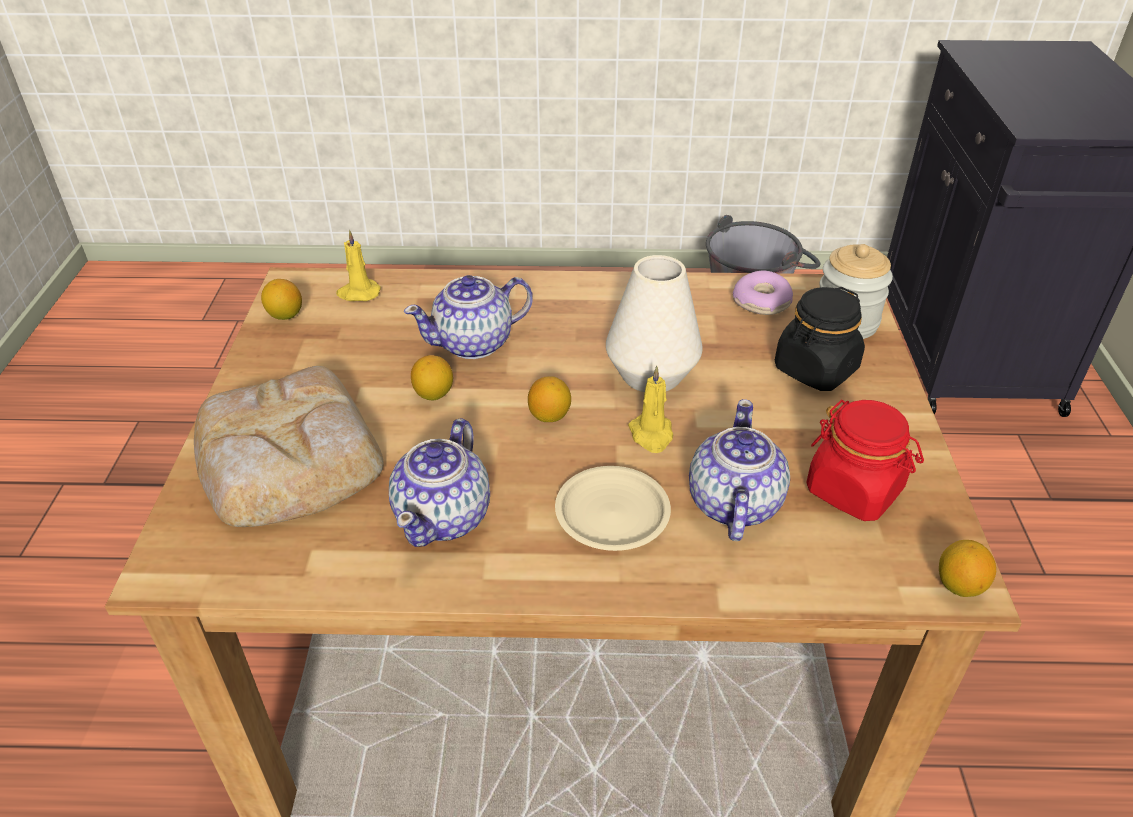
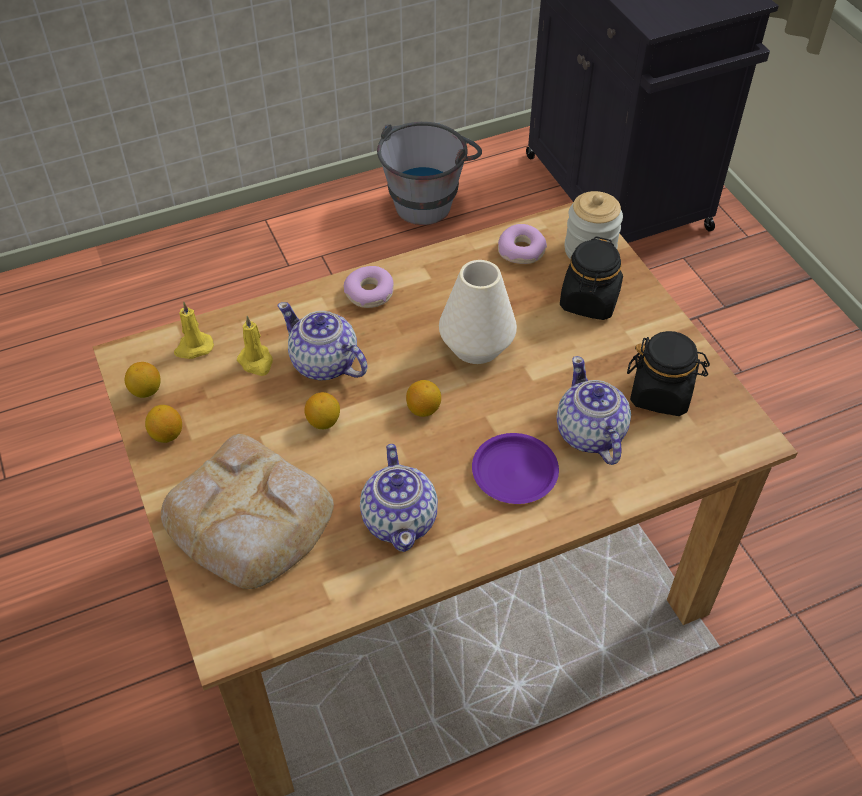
camera: 25 degrees left, 10 degrees up
teapot [404,275,533,359] -> teapot turned 90 degrees clockwise [278,302,368,380]
beige plate [555,466,671,551] -> purple plate [472,433,559,504]
yellow candle [628,366,673,453] -> yellow candle moved to [237,316,273,376]
red jar [807,400,924,521] -> black jar [627,331,710,416]
lemon [939,540,996,597] -> lemon moved to [145,405,182,443]
none -> donut [344,266,394,308]

